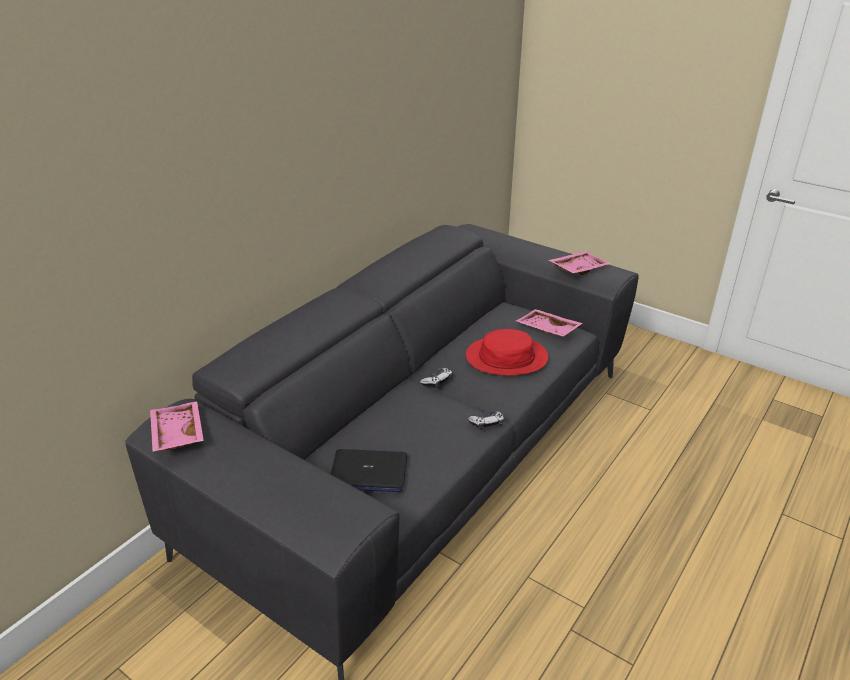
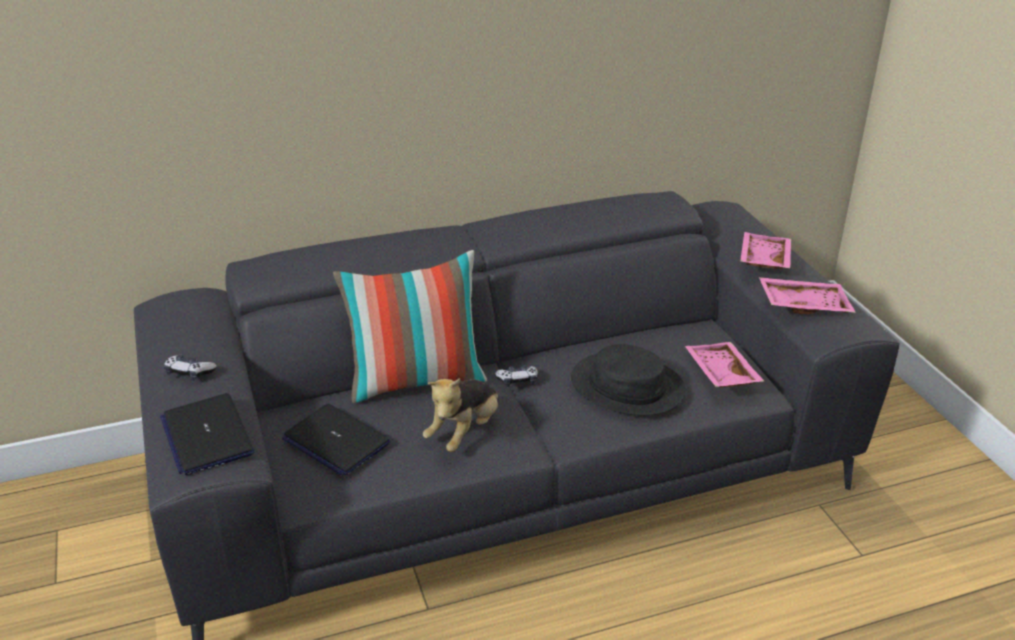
camera: 35 degrees right, 0 degrees up
pink tray [150,401,204,452] -> pink tray moved to [740,232,791,269]
red hat [466,329,548,375] -> black hat [571,344,686,415]
game controller [468,411,504,430] -> game controller moved to [164,355,217,381]
none -> laptop [160,393,255,475]
none -> pillow [333,250,487,404]
none -> plush toy [423,378,498,452]

